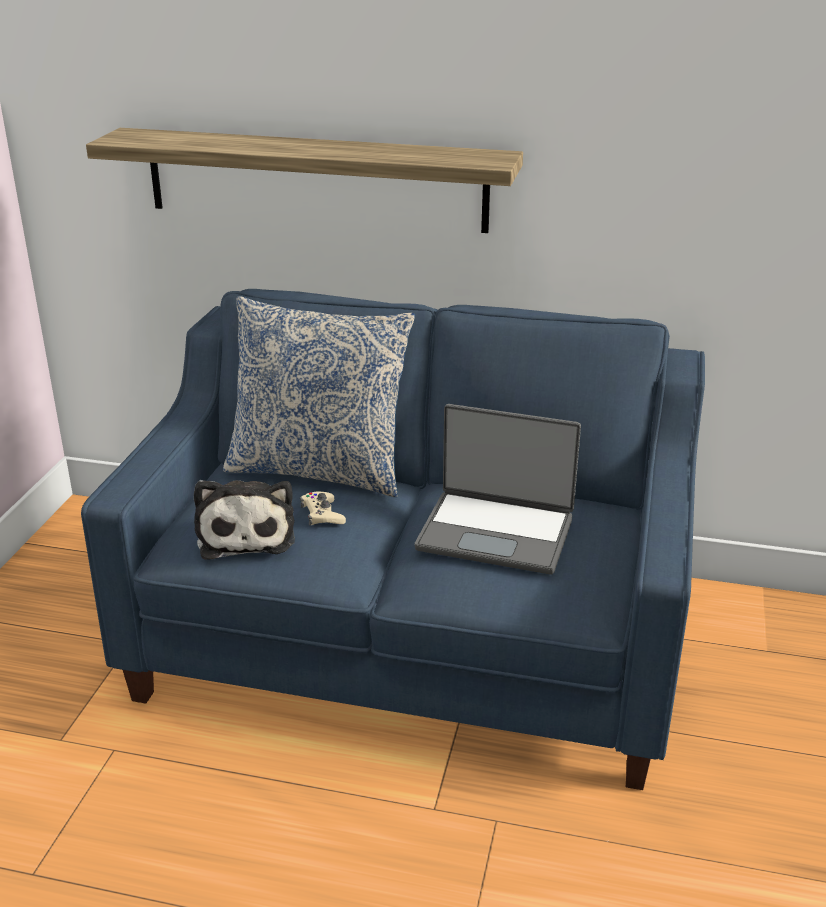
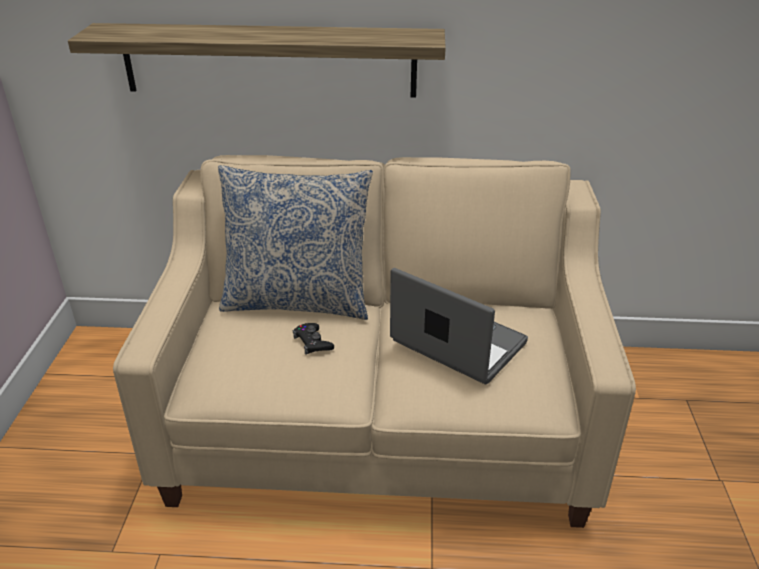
camera: 10 degrees left, 5 degrees up
blue sofa [81,289,705,790] -> beige sofa [113,155,636,528]
plush toy [194,480,295,560] -> none
beige game controller [300,491,346,526] -> black game controller [293,323,334,355]
laptop [415,404,581,574] -> laptop turned 150 degrees counterclockwise [390,268,528,384]

